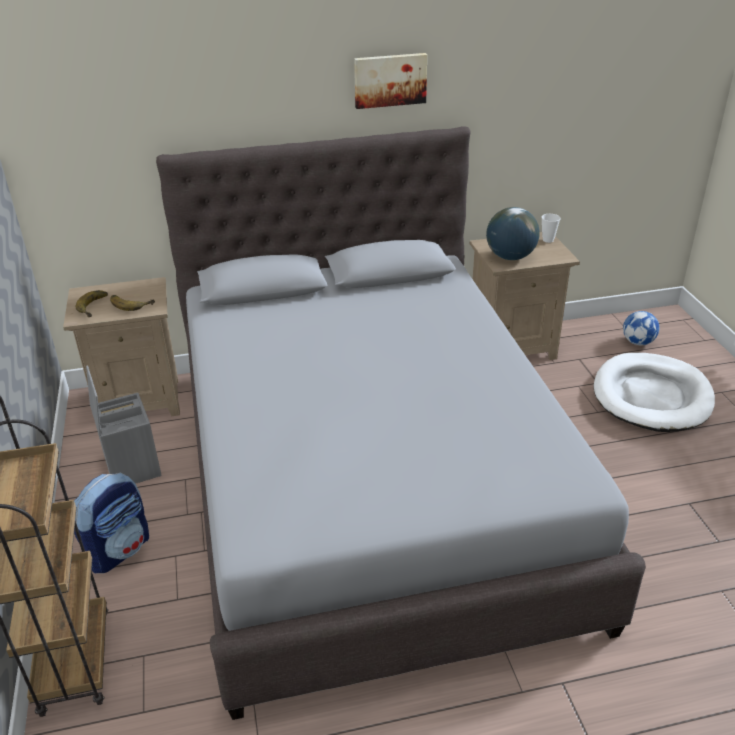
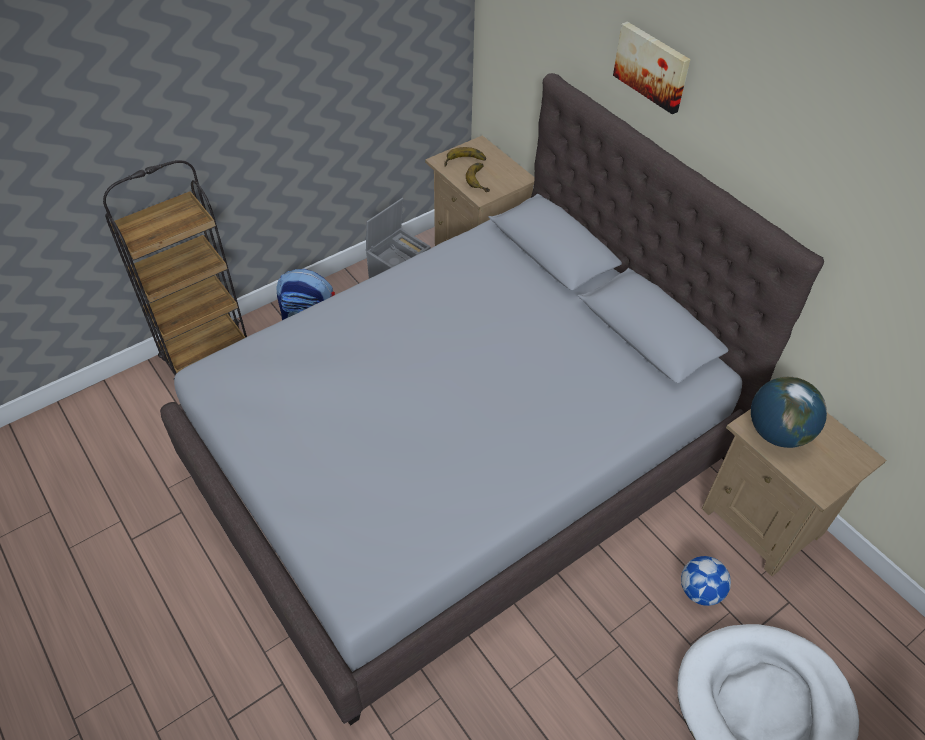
camera: 65 degrees right, 15 degrees up
picture [354,53,427,109] -> picture moved to [613,21,691,114]
cup [541,214,561,243] -> none
football [623,311,659,345] -> football moved to [681,556,731,606]

